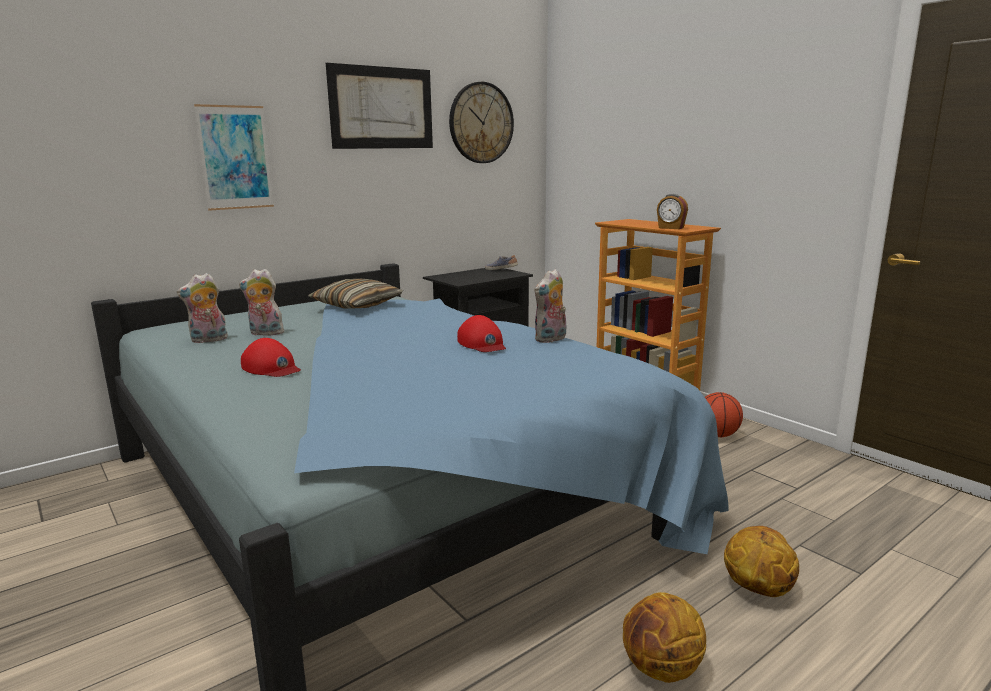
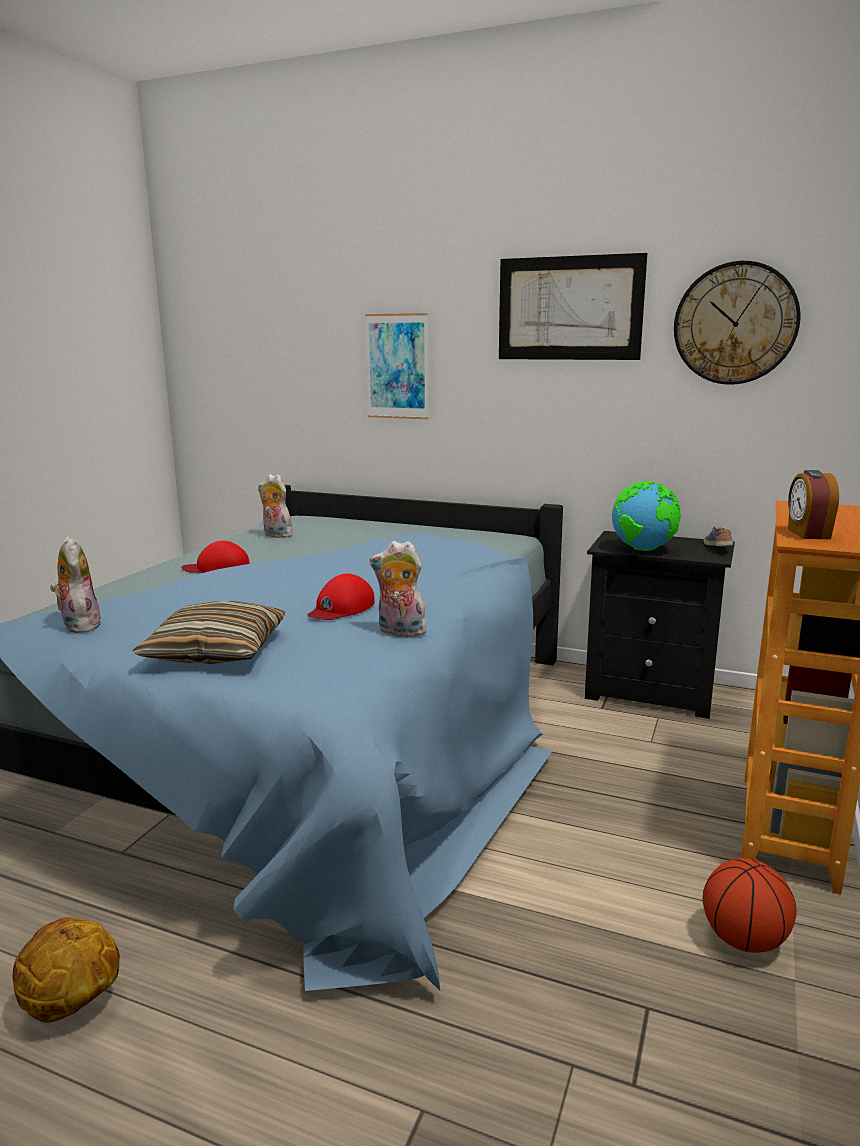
camera: 60 degrees right, 0 degrees up
plush toy [239,269,284,336] -> plush toy moved to [50,536,102,633]
red cap [241,338,301,377] -> red cap turned 75 degrees clockwise [181,541,250,573]
pillow [308,279,403,309] -> pillow moved to [132,601,285,664]
basketball [724,526,799,597] -> none
none -> globe [612,482,681,551]

